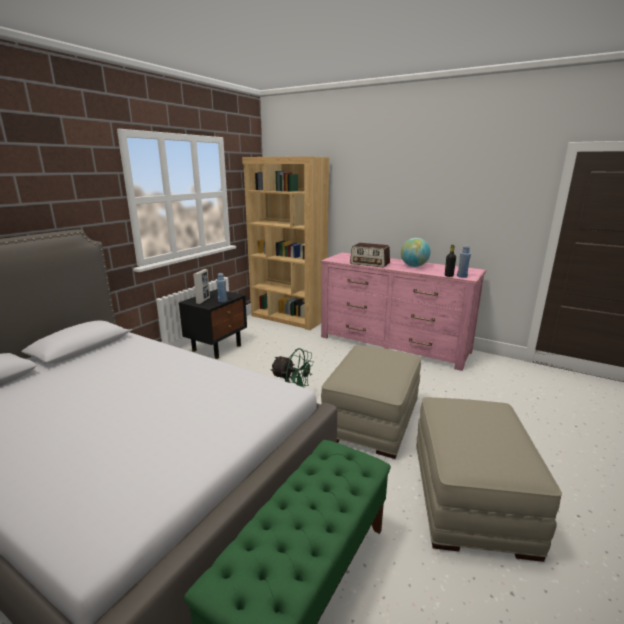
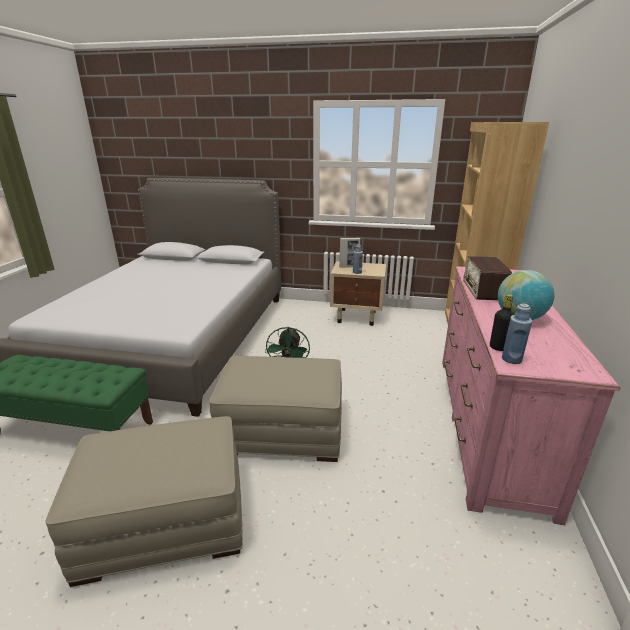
camera: 70 degrees right, 5 degrees up
black nightstand [179,289,247,359] -> beige nightstand [330,261,386,326]

